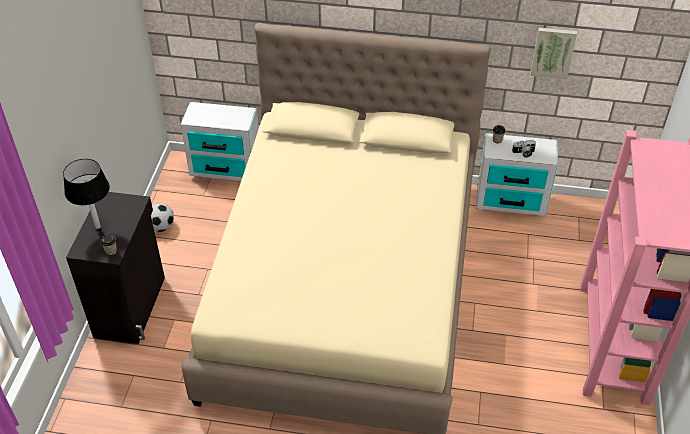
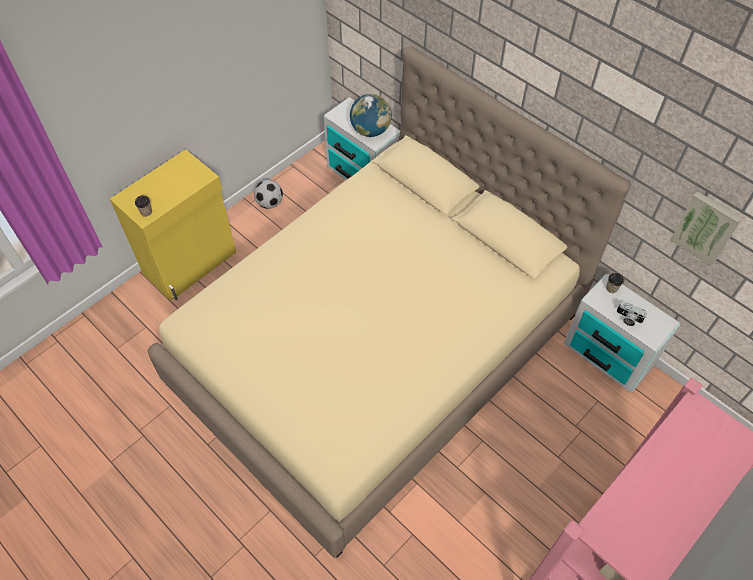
camera: 35 degrees right, 10 degrees up
black table lamp [63,159,110,229] -> none
black cabinet [66,192,165,344] -> yellow cabinet [110,149,236,301]
none -> globe [350,94,392,137]

